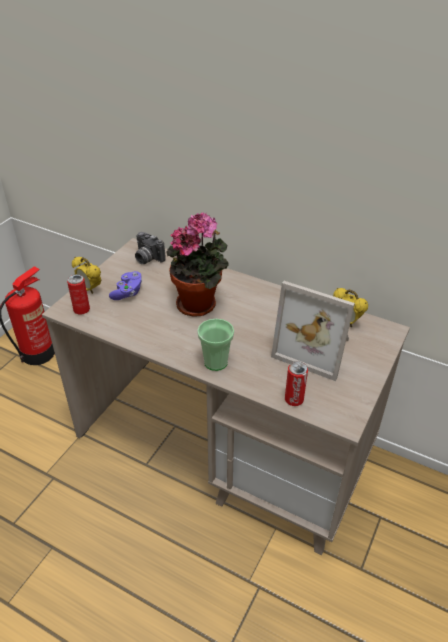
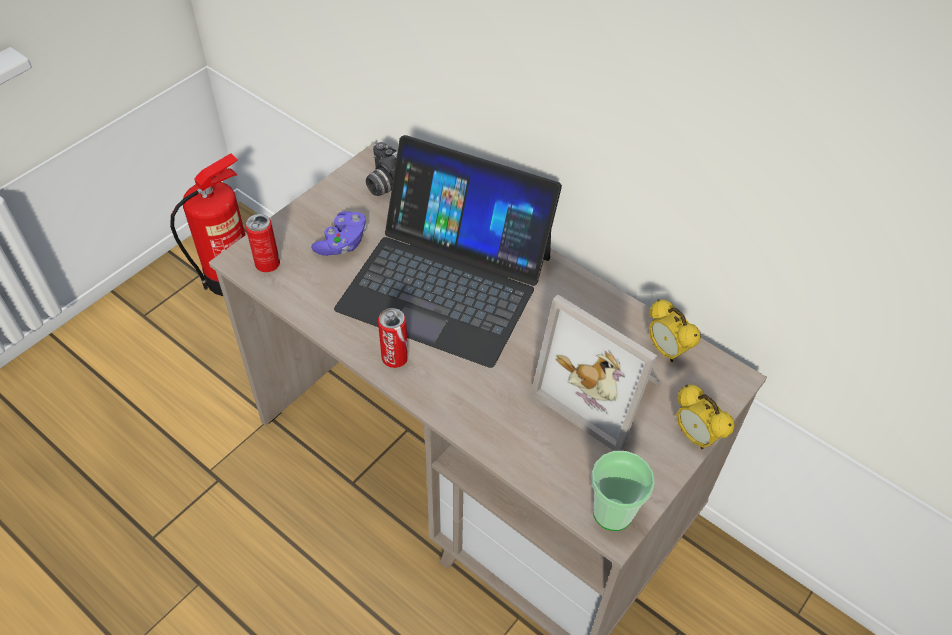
camera: 10 degrees right, 10 degrees up
alarm clock [72,257,101,294] -> alarm clock moved to [676,385,735,449]
potted plant [166,212,228,317] -> laptop [334,135,562,368]
cup [197,319,234,371] -> cup moved to [591,451,655,531]
can [285,361,308,406] -> can moved to [378,308,408,368]

